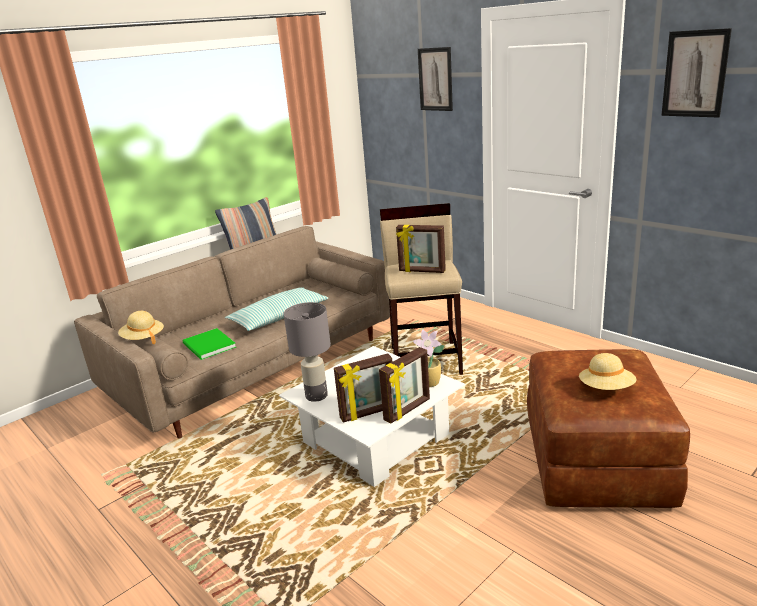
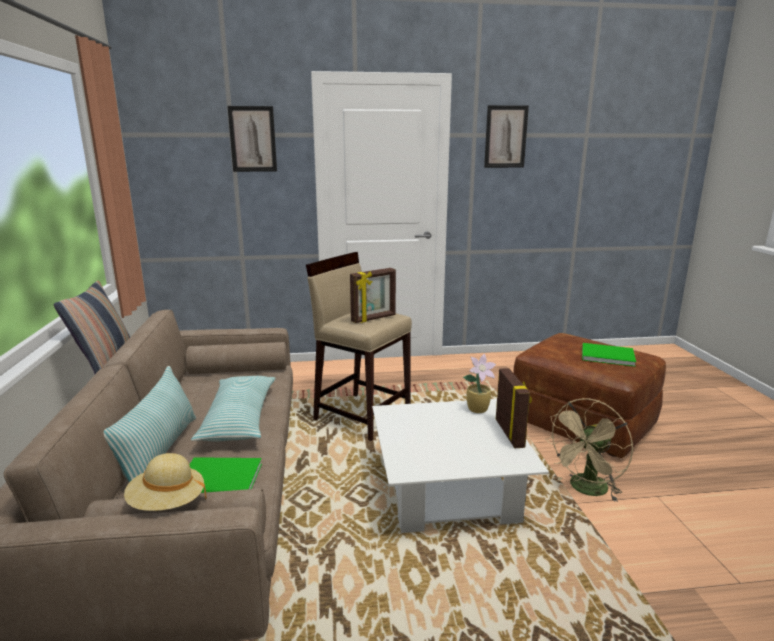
camera: 55 degrees left, 5 degrees down
grey table lamp [283,302,331,402] -> none
picture frame [334,353,392,423] -> none
beige hat [579,353,636,390] -> green book [582,343,636,367]
none -> pillow [104,366,196,482]
none -> beige fan [546,398,633,502]

